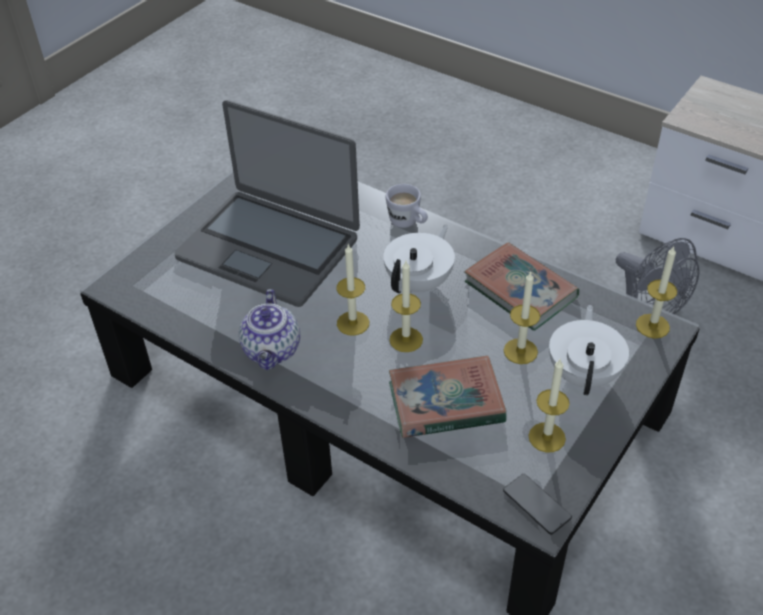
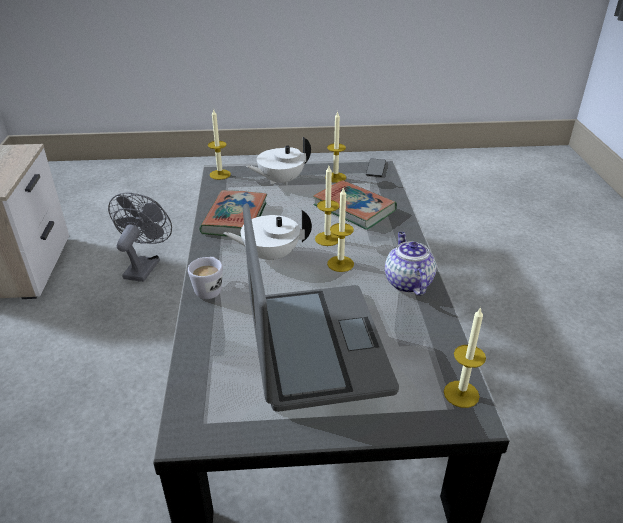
camera: 130 degrees left, 10 degrees down
teapot [239,289,300,370] -> teapot turned 60 degrees counterclockwise [385,232,436,296]
candle [504,271,540,364] -> candle moved to [444,307,486,408]

